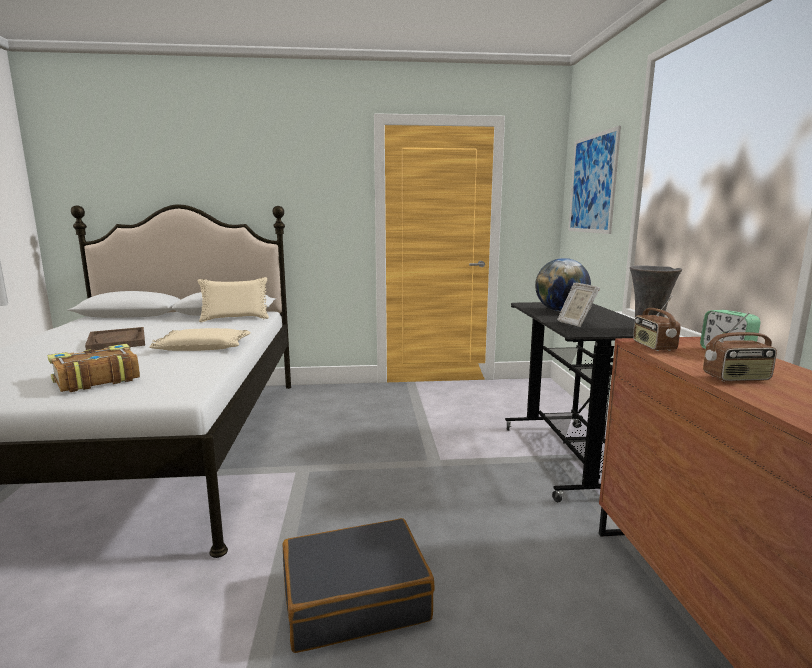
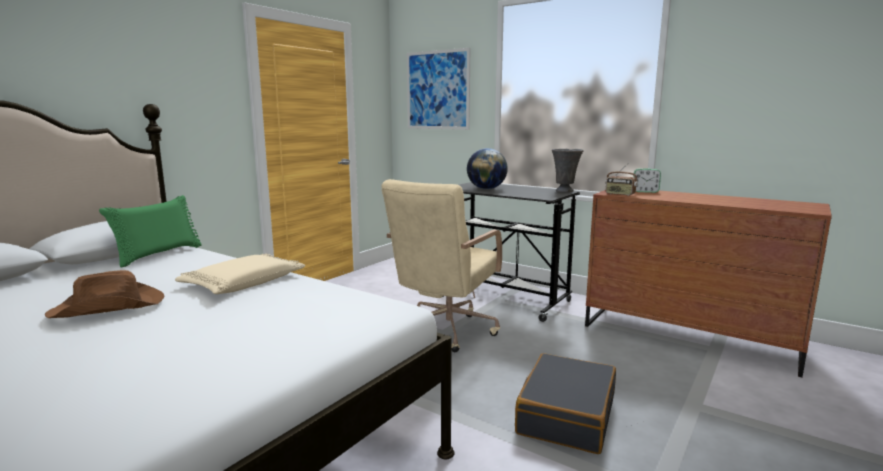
camera: 50 degrees left, 0 degrees up
book [47,344,140,392] -> none
brown tray [85,327,145,350] -> brown hat [45,270,165,318]
beige pillow [198,277,269,322] -> green pillow [99,195,202,268]
picture frame [557,283,600,327] -> none
radio [703,312,777,381] -> none
none -> beige office chair [382,179,502,352]

